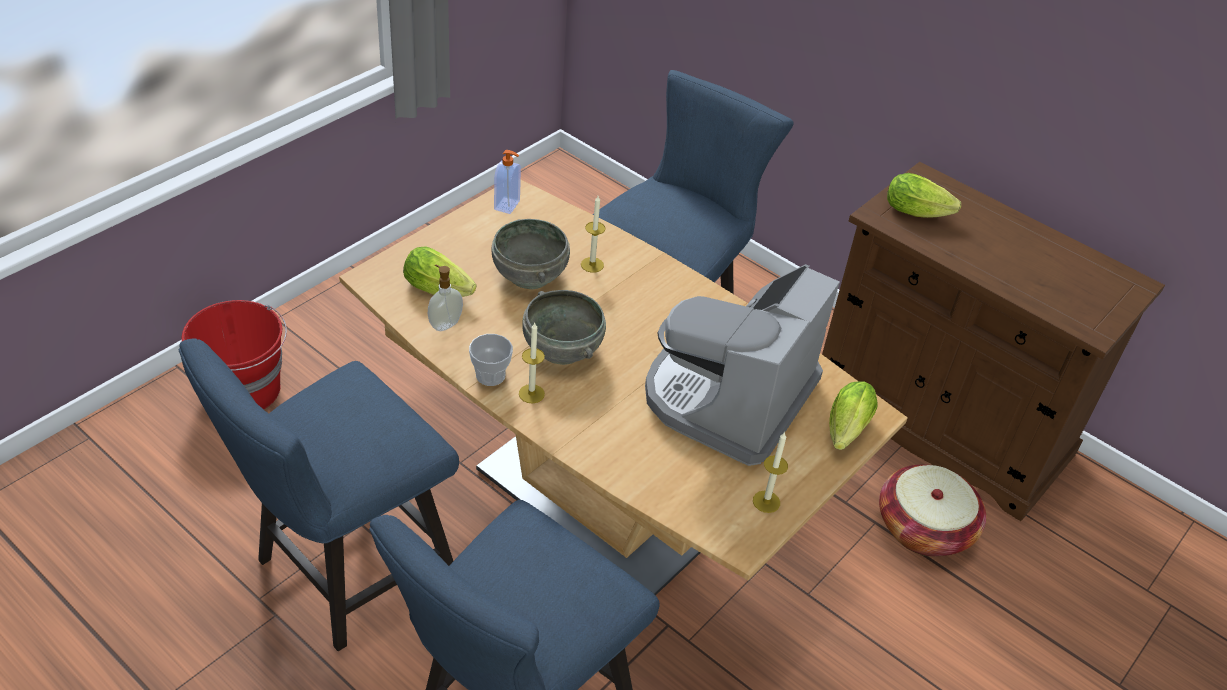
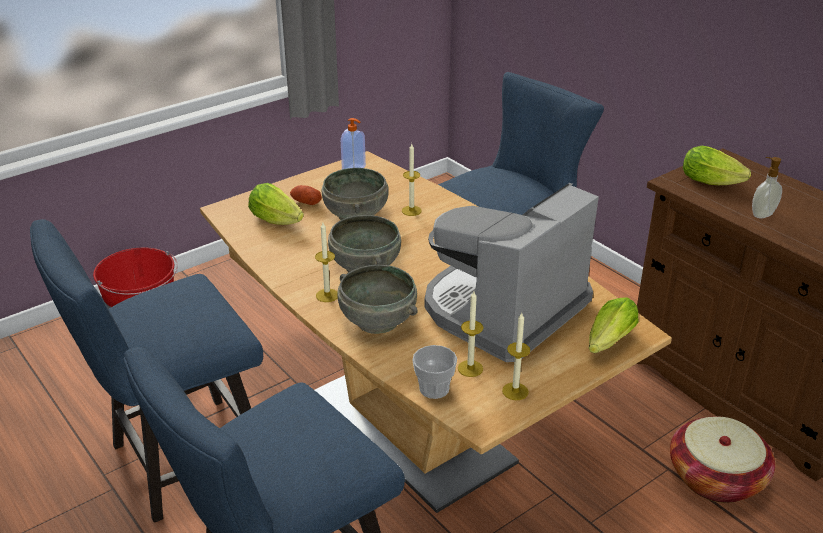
camera: 15 degrees right, 10 degrees down
soap dispenser [428,265,463,331] -> soap dispenser moved to [752,157,782,219]
cup [469,334,513,386] -> cup moved to [413,345,457,399]
none -> potato [290,185,322,205]
none -> grey bowl [338,265,418,334]
none -> candle [458,291,484,377]

